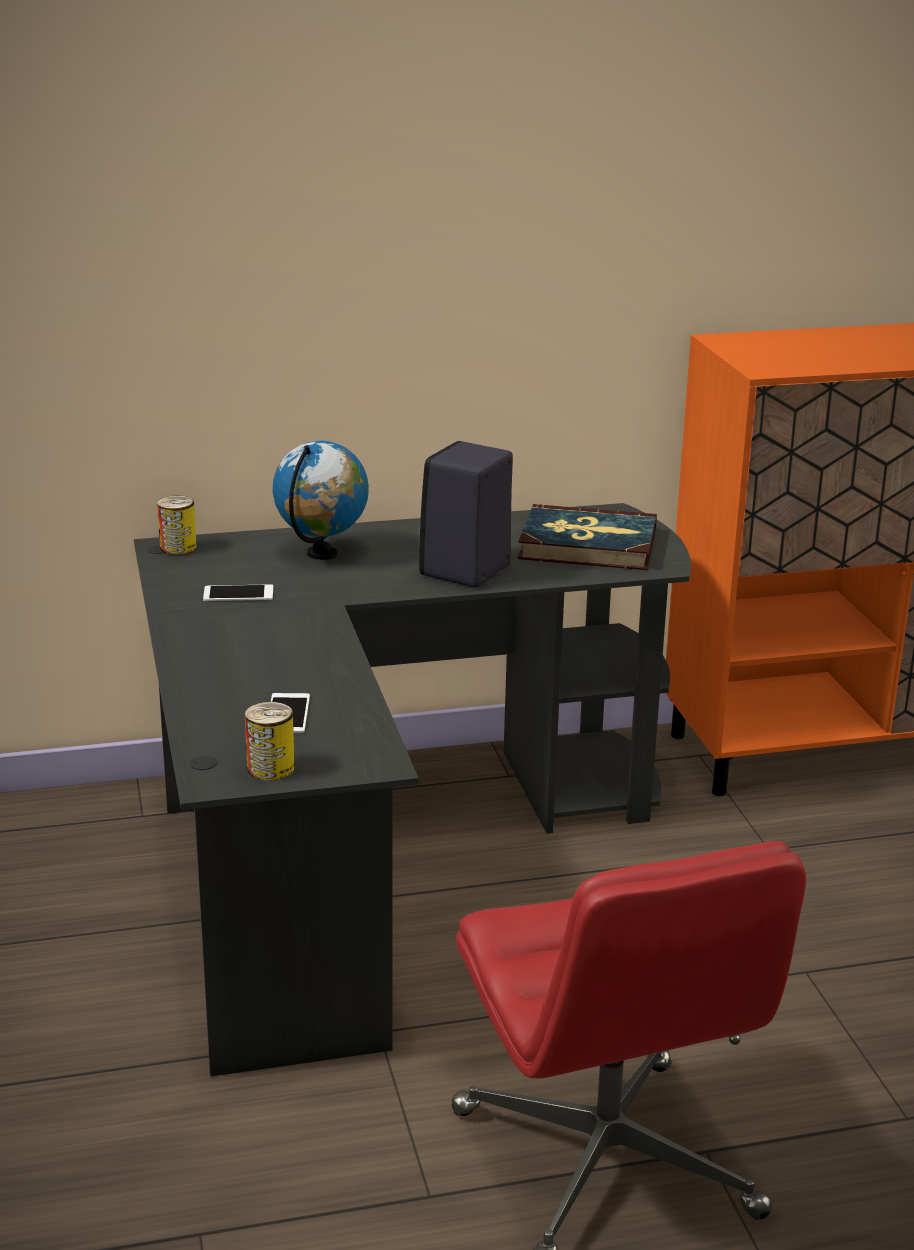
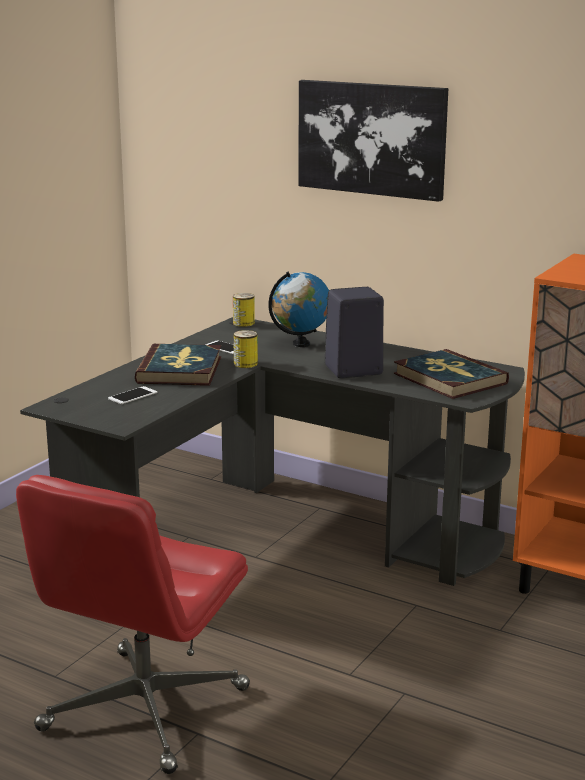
camera: 45 degrees right, 5 degrees down
can [245,702,295,780] -> can moved to [233,330,258,368]
none -> book [135,344,221,386]
none -> picture [298,80,448,202]

